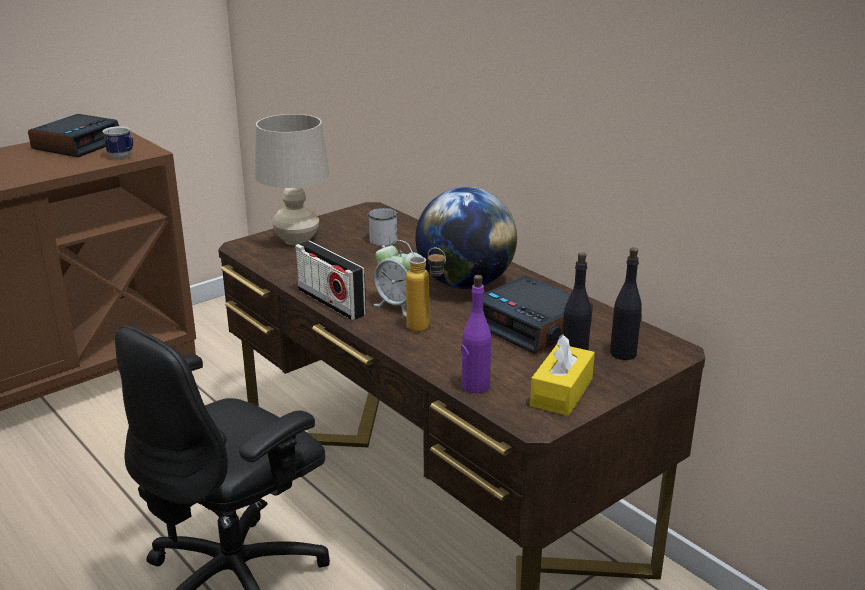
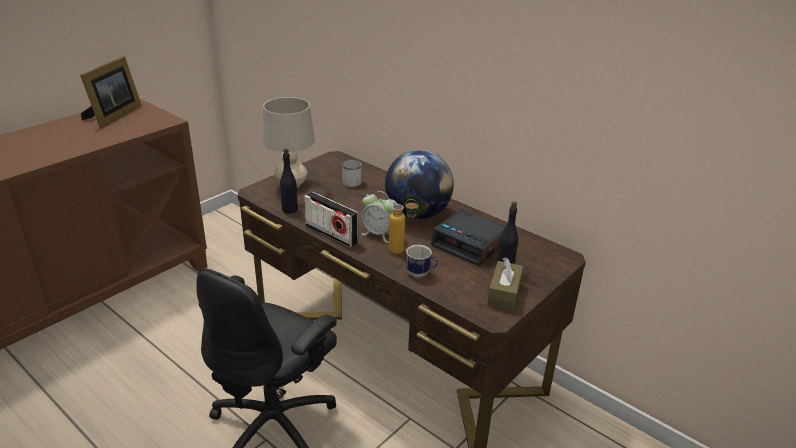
camera: 10 degrees left, 5 degrees up
alarm clock [28,114,119,157] -> picture frame [80,56,142,128]
mug [102,126,133,159] -> mug moved to [406,245,438,277]
purple bottle [461,275,491,393] -> none
yellow tissue box [530,334,595,416] -> brown tissue box [487,257,523,311]
black bottle [610,247,642,360] -> black bottle moved to [280,148,298,214]

